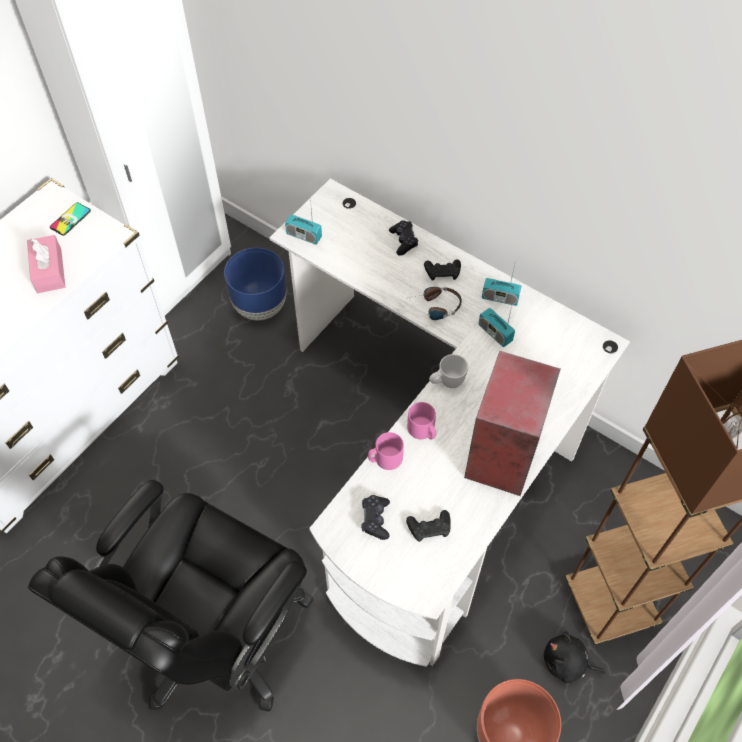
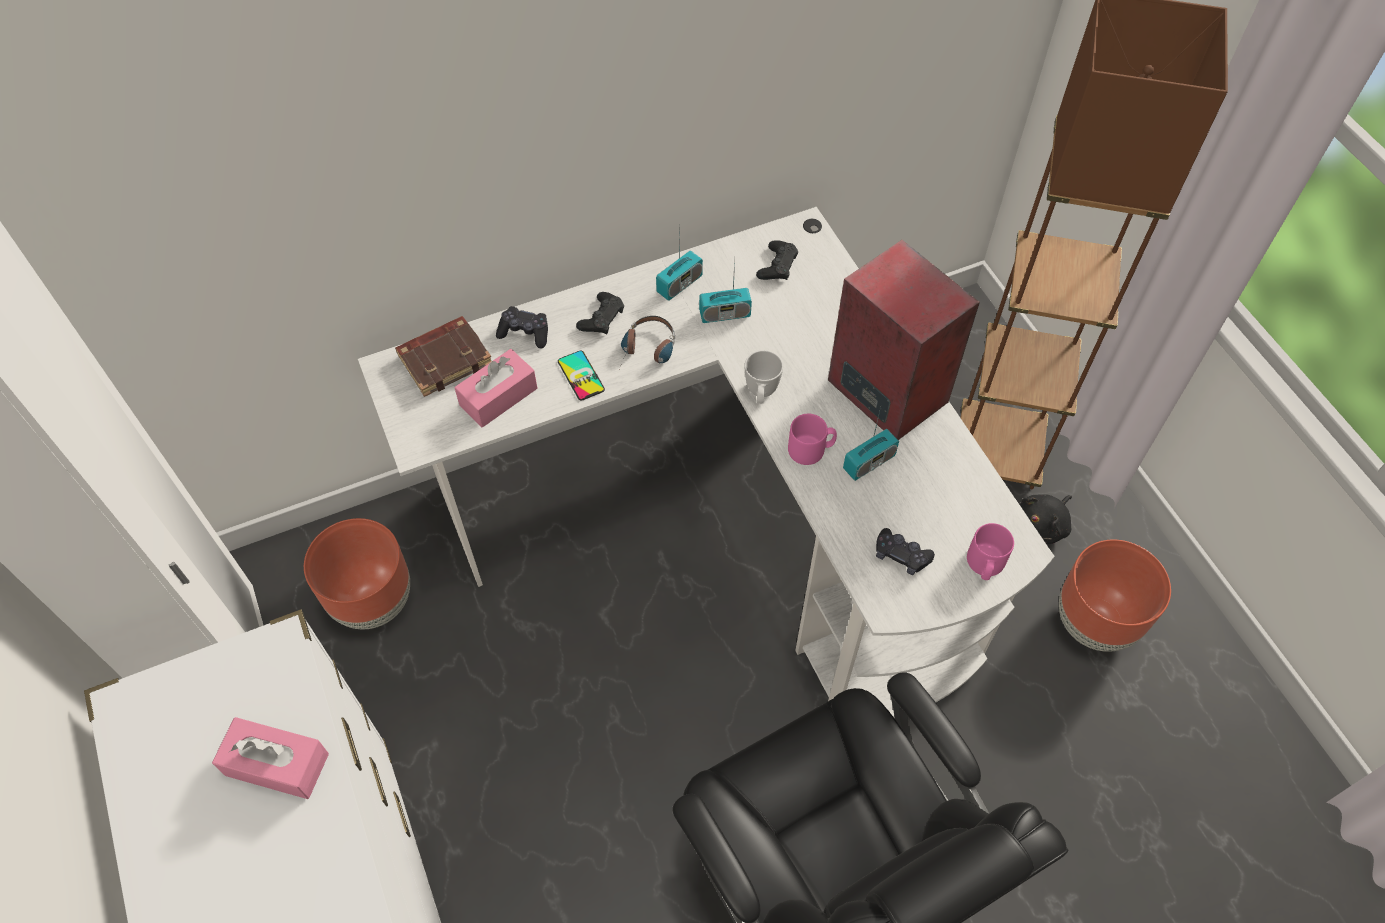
camera: 60 degrees left, 0 degrees up
phone [50,202,91,236] -> phone moved to [558,350,605,401]
blue planter [224,248,287,320] -> brown planter [304,518,410,629]
radio [285,198,322,245] -> radio moved to [843,407,899,481]
pink mug [368,432,404,470] -> pink mug moved to [967,523,1014,580]
black game controller [406,510,451,542] -> black game controller moved to [756,240,798,280]
none -> brown book [395,316,492,397]
none -> pink tissue box [454,349,537,427]

